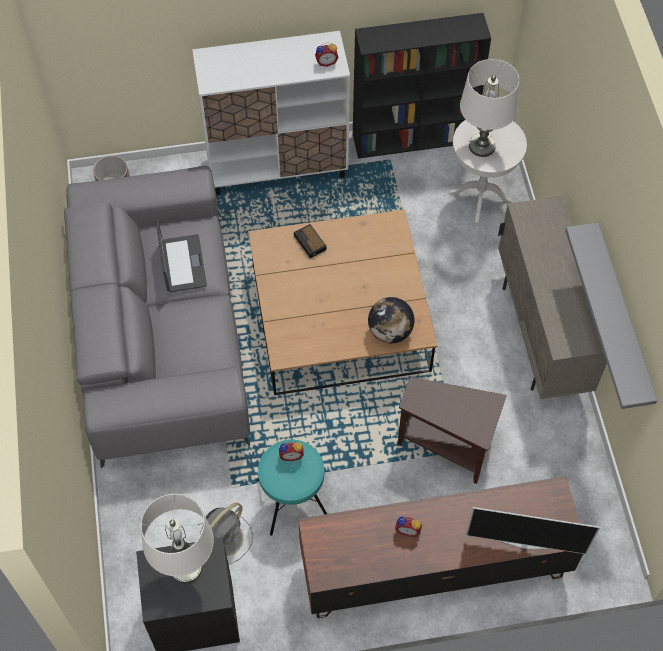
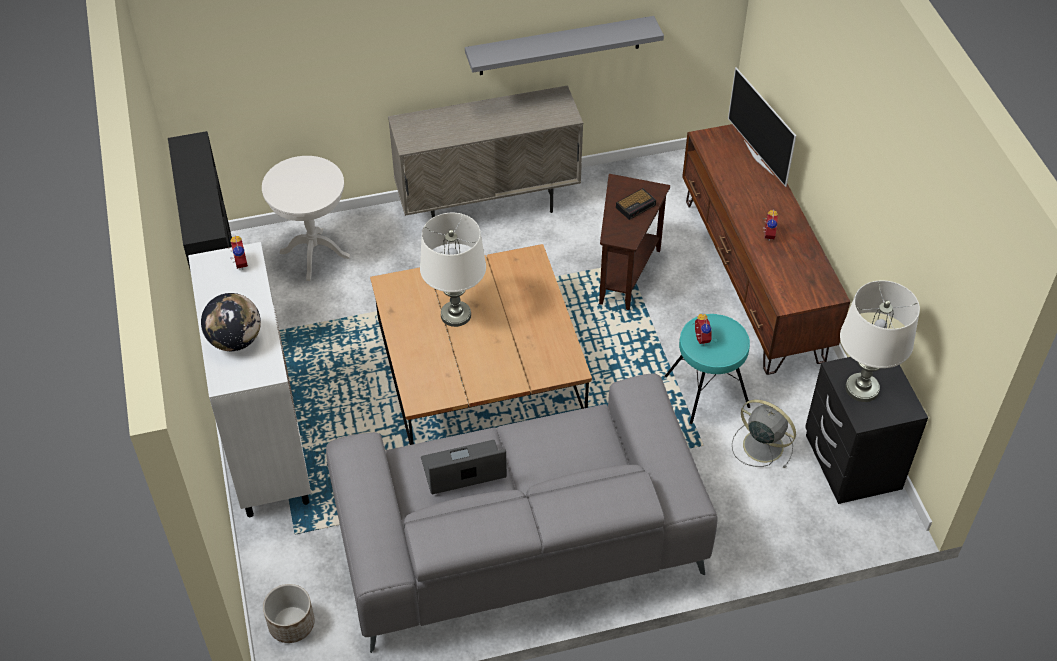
camera: 95 degrees left, 10 degrees down
alarm clock [294,224,327,258] -> alarm clock moved to [616,188,656,220]
globe [368,297,414,344] -> globe moved to [201,293,261,351]
white table lamp [460,59,519,157] -> white table lamp moved to [420,213,486,327]
television [466,507,600,554] -> television turned 150 degrees clockwise [728,67,796,187]

